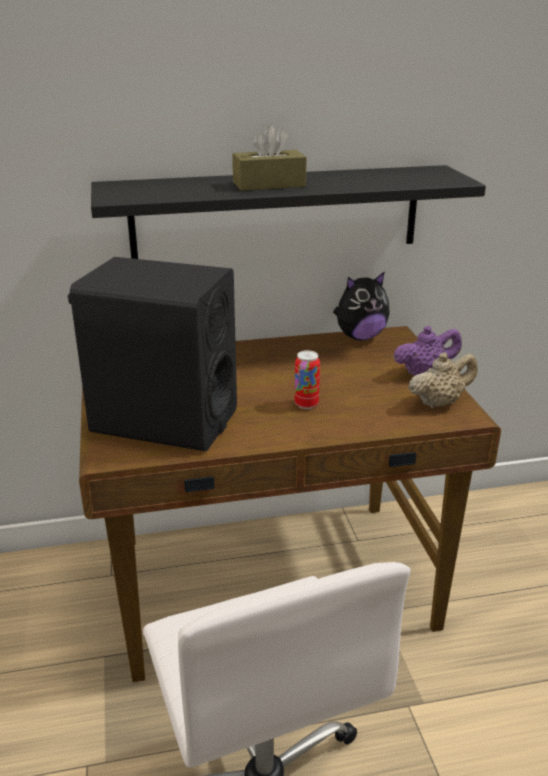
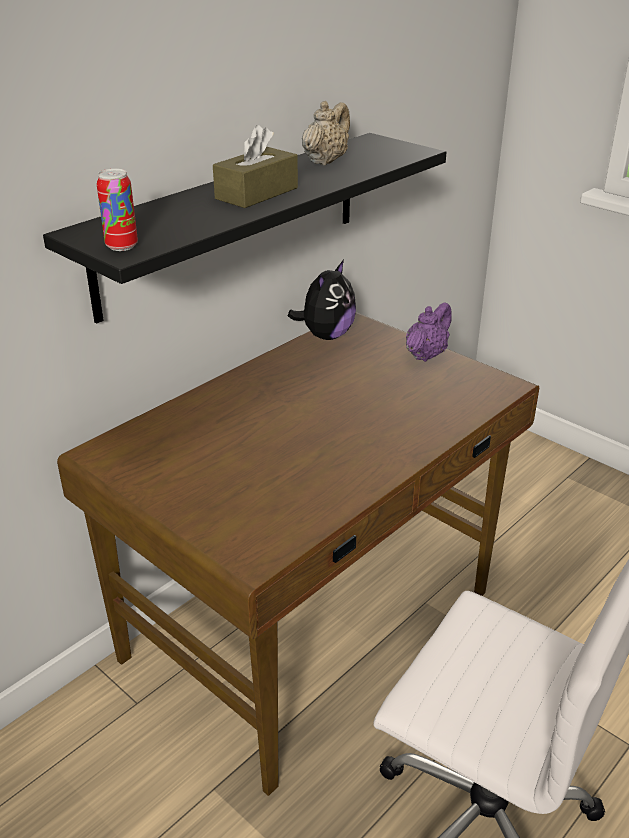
camera: 35 degrees left, 5 degrees up
black speaker [67,257,237,451] -> none
can [295,350,320,409] -> can moved to [97,169,138,251]
beige teapot [408,352,477,408] -> beige teapot moved to [302,101,350,166]

